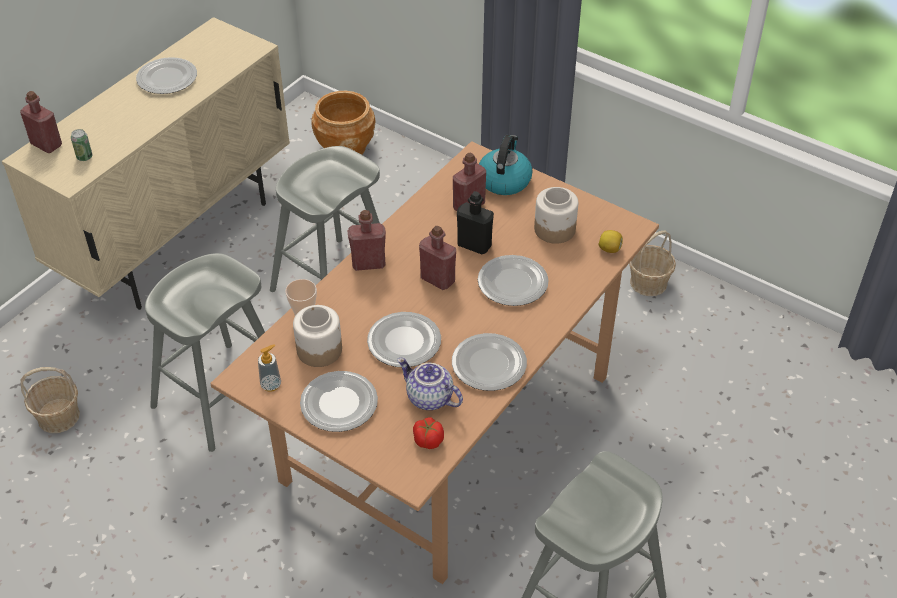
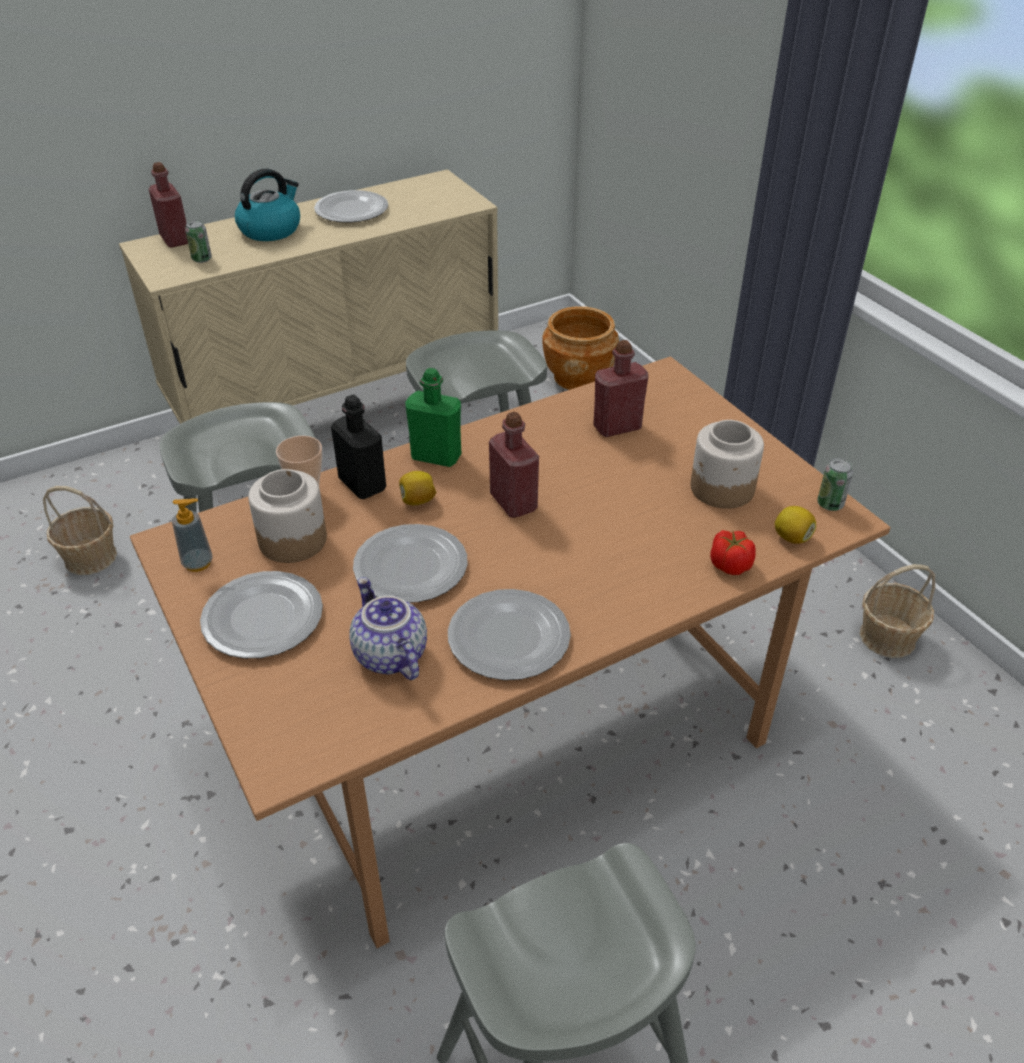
camera: 25 degrees right, 5 degrees down
red bottle [348,210,386,271] -> green bottle [406,368,461,467]
tomato [413,417,444,449] -> tomato moved to [710,530,756,575]
black bottle [457,191,494,254] -> black bottle moved to [331,394,386,499]
plate [478,255,549,306] -> none
kettle [479,135,533,195] -> kettle moved to [235,169,300,241]
none -> lemon [399,471,436,505]
none -> can [817,458,853,511]

